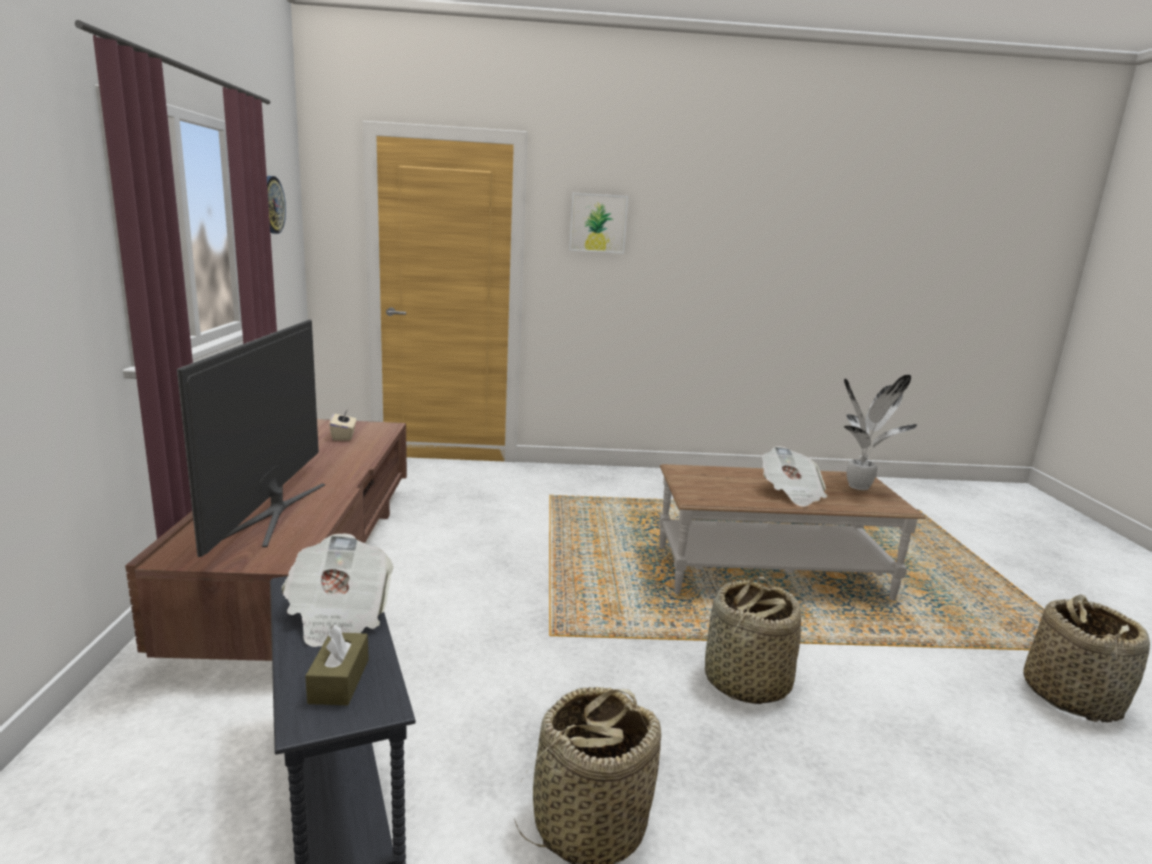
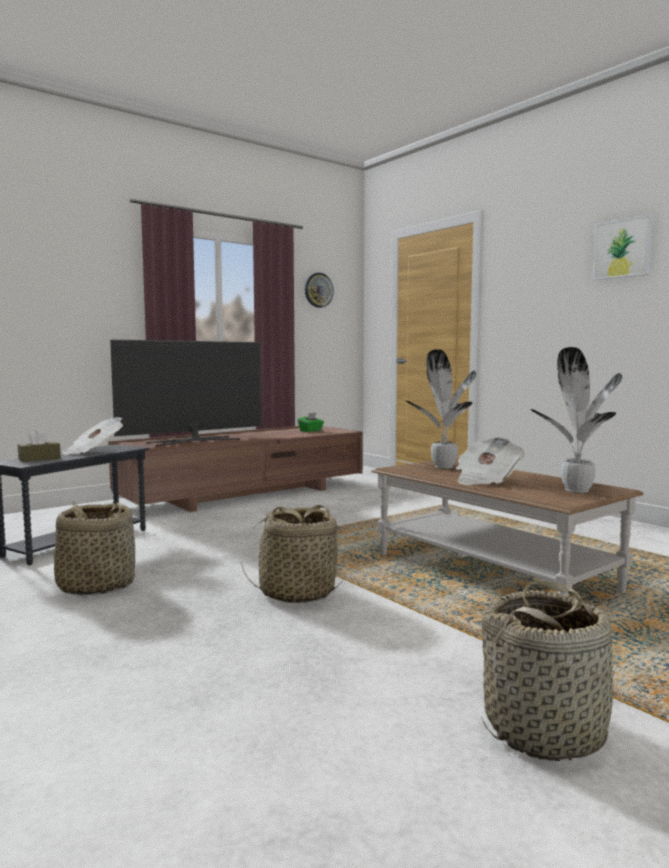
camera: 55 degrees right, 10 degrees down
beige tissue box [329,409,356,440] -> green tissue box [298,413,324,432]
picture [569,193,628,254] -> picture moved to [593,214,653,280]
none -> potted plant [406,349,476,469]

